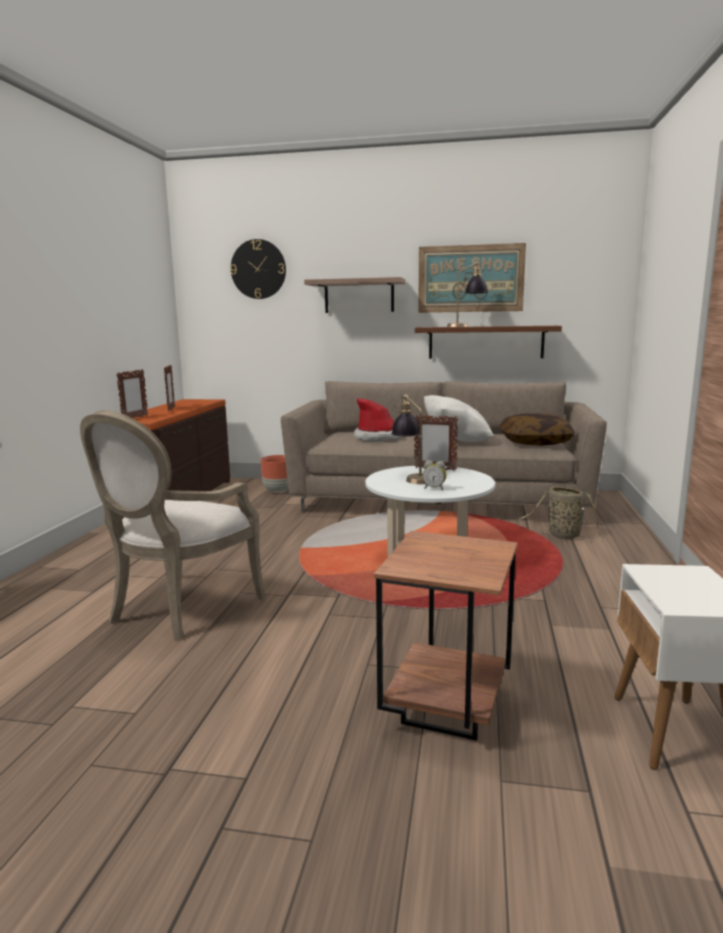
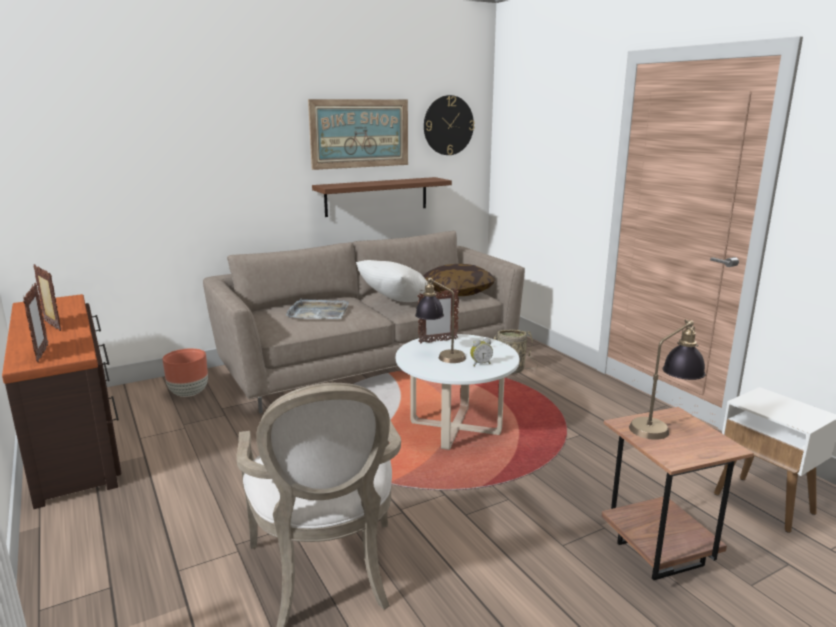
camera: 40 degrees left, 5 degrees up
wall clock [230,239,286,299] -> wall clock moved to [424,95,474,155]
shelf [304,277,406,313] -> none
hat [354,398,401,442] -> grey tray [286,299,349,319]
table lamp [447,262,488,327] -> table lamp moved to [629,319,705,440]

